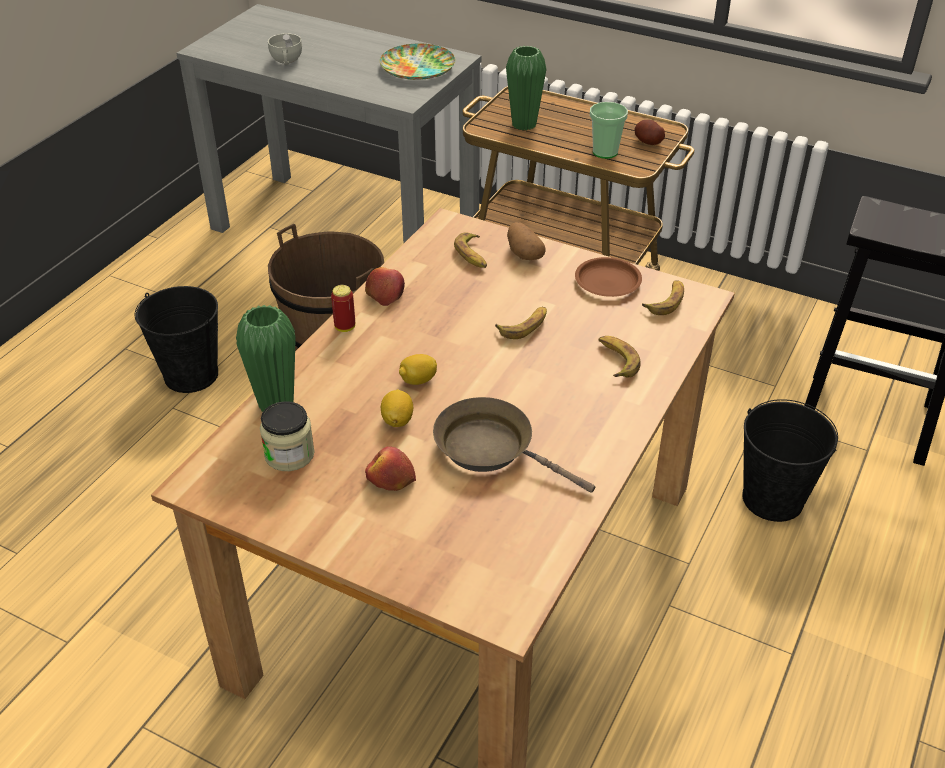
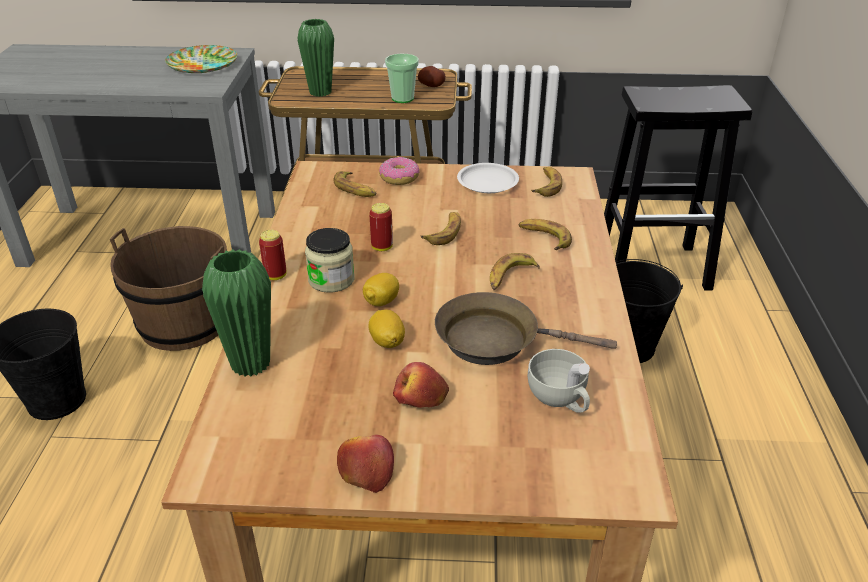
camera: 25 degrees left, 5 degrees down
jar [260,401,315,471] -> jar moved to [305,228,355,293]
white cup [268,33,302,65] -> white cup moved to [528,349,590,413]
apple [365,267,405,306] -> apple moved to [337,434,394,493]
potato [507,222,546,260] -> donut [379,157,419,185]
brown plate [575,257,642,297] -> white plate [457,163,519,193]
none -> can [369,203,393,251]
none -> banana [490,253,540,290]

